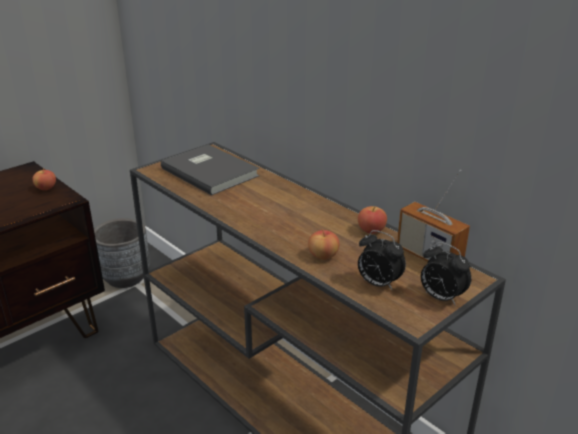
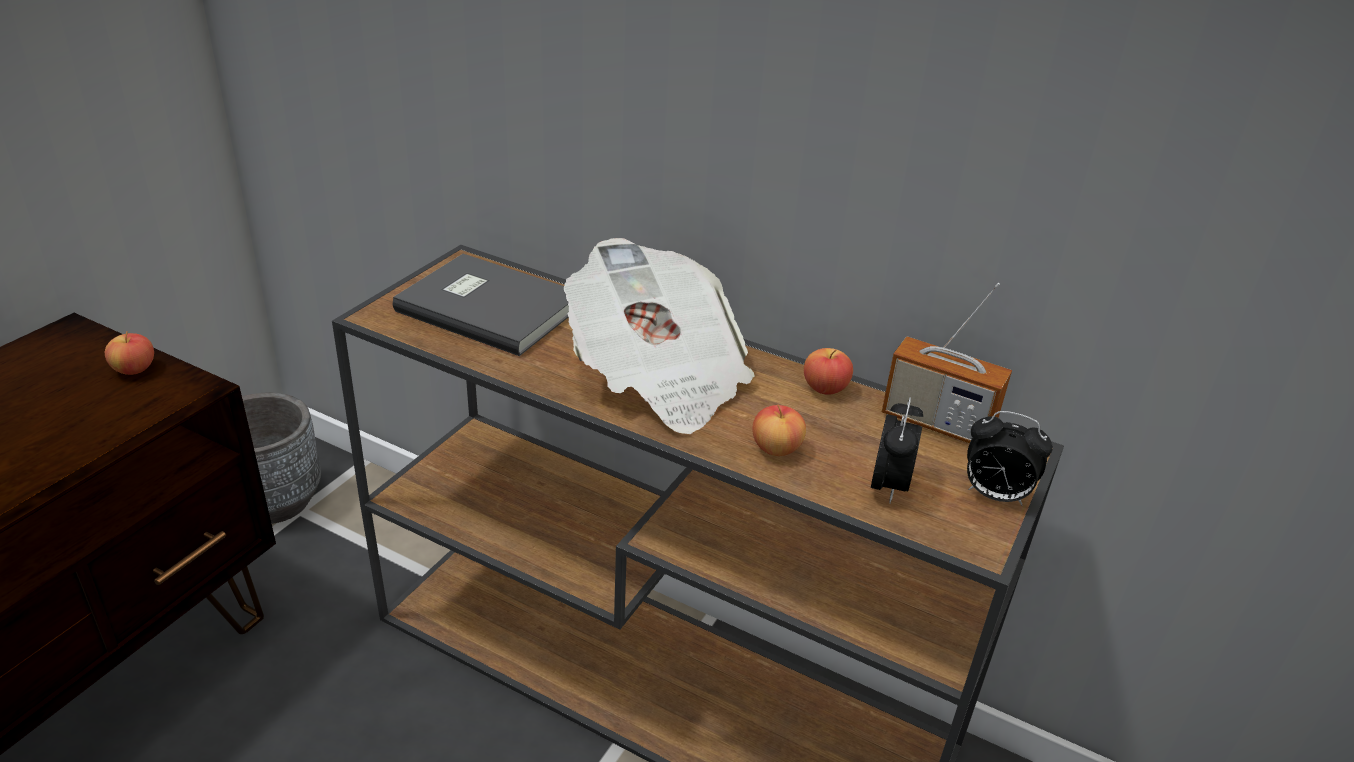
camera: 20 degrees left, 5 degrees up
alarm clock [358,230,406,290] -> alarm clock turned 90 degrees counterclockwise [871,397,923,503]
none -> newspaper [564,238,754,434]

